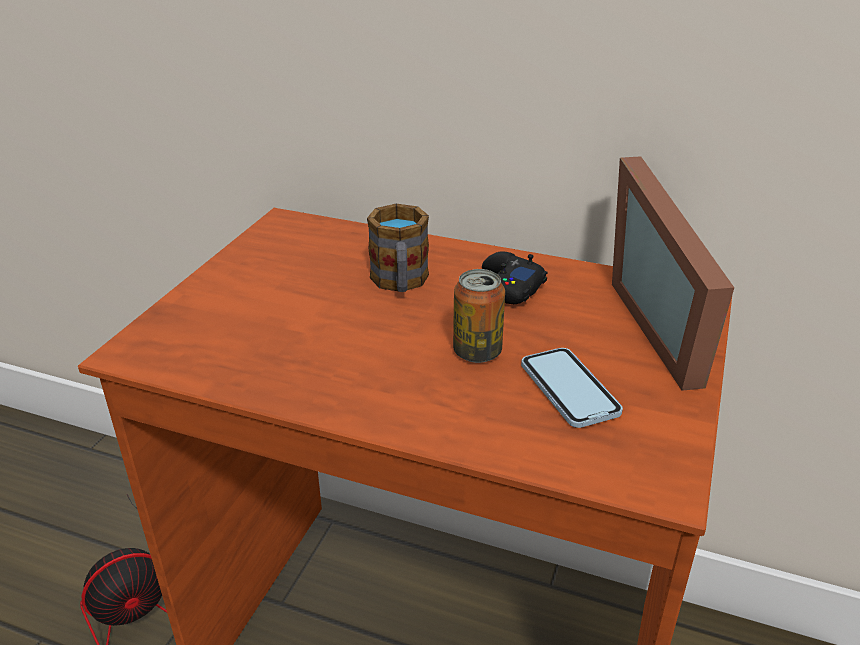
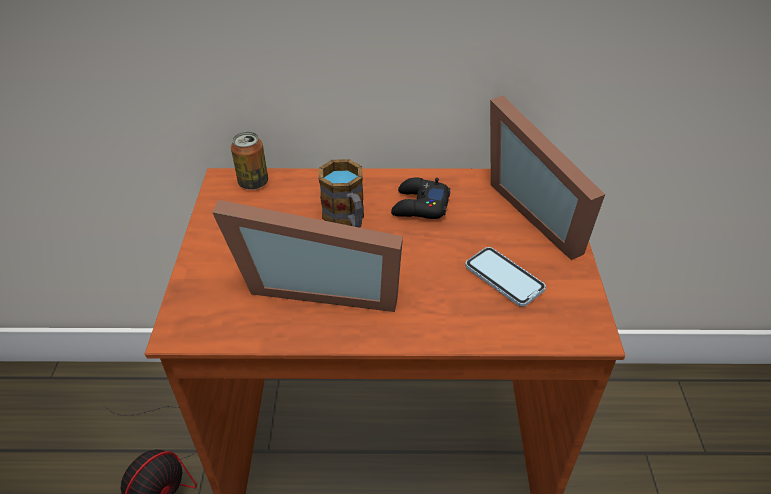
camera: 20 degrees left, 10 degrees up
can [453,269,505,363] -> can moved to [231,132,268,190]
none -> picture frame [212,200,403,312]

